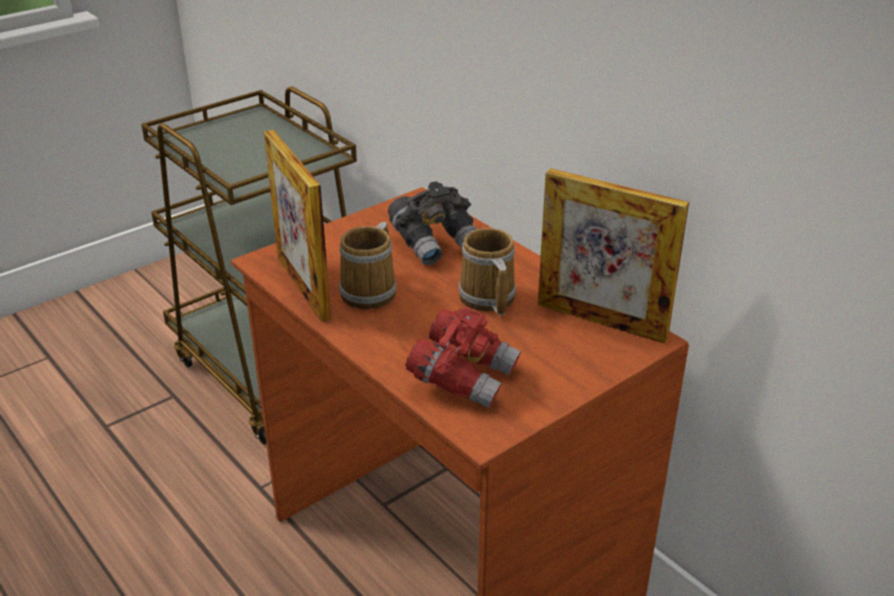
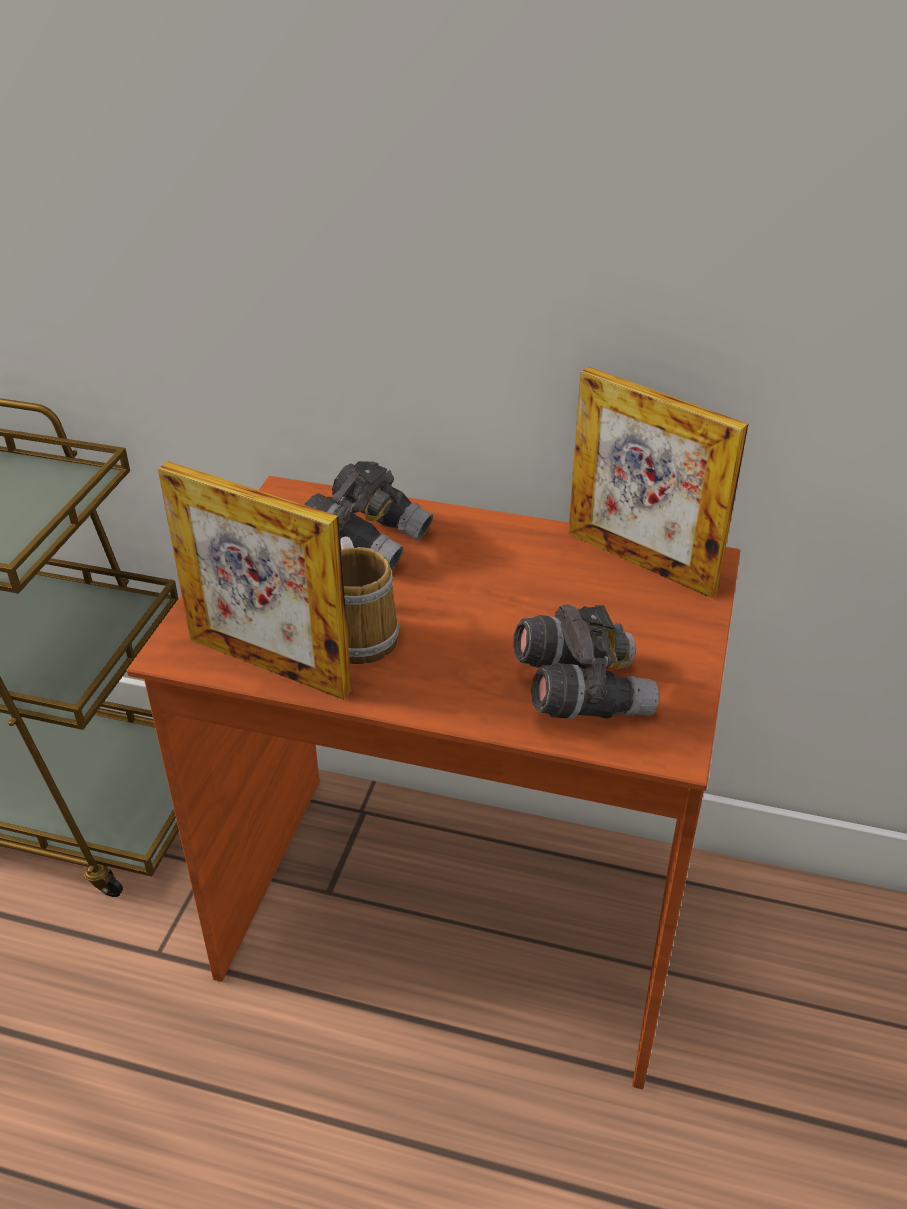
camera: 35 degrees left, 5 degrees up
red binoculars [405,307,521,409] -> grey binoculars [513,604,659,719]
mug [458,228,516,316] -> none
picture frame [538,168,689,344] -> picture frame turned 45 degrees clockwise [568,366,748,598]

